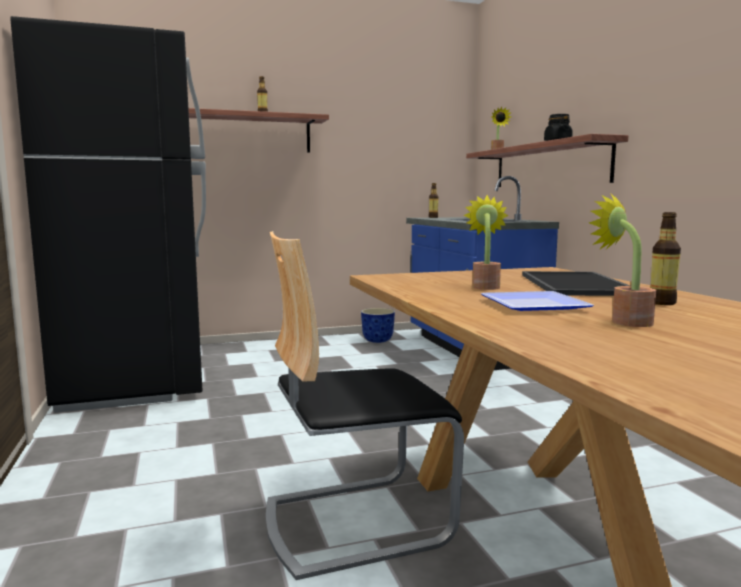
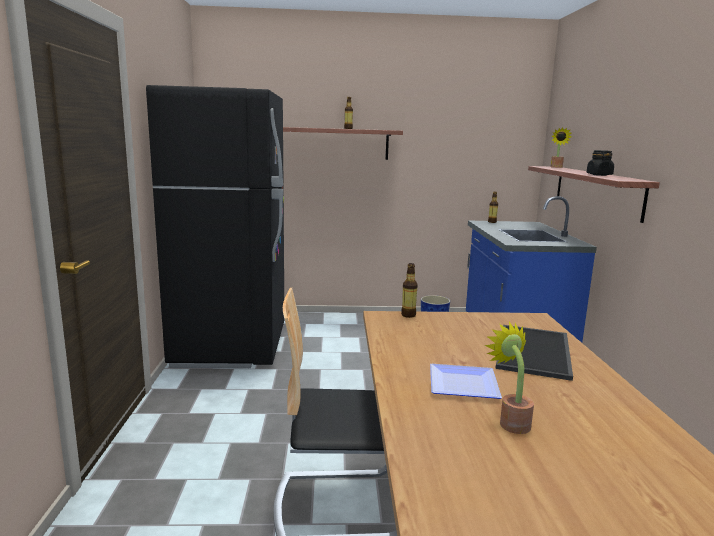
camera: 15 degrees right, 5 degrees up
potted plant [463,195,509,290] -> none
bottle [651,212,681,305] -> bottle moved to [401,263,418,318]

